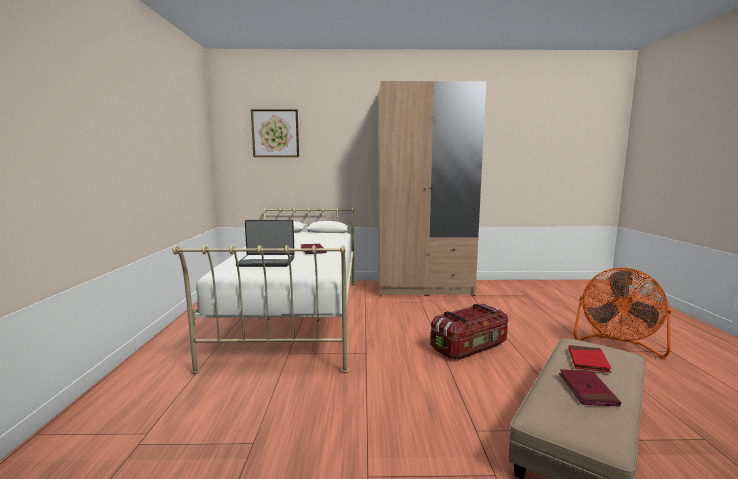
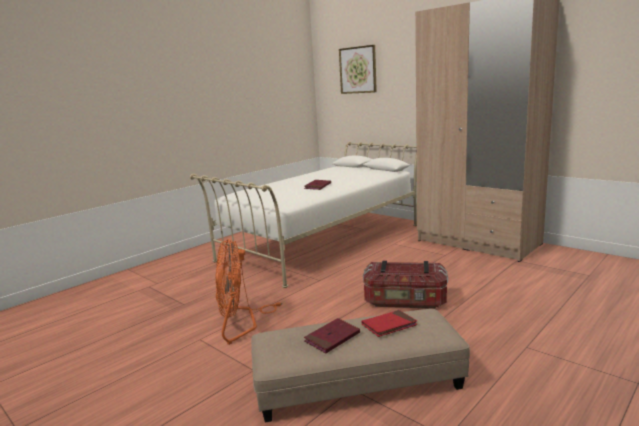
camera: 45 degrees right, 5 degrees up
laptop [236,220,295,267] -> none
orange fan [574,268,671,360] -> orange fan moved to [215,239,282,345]

